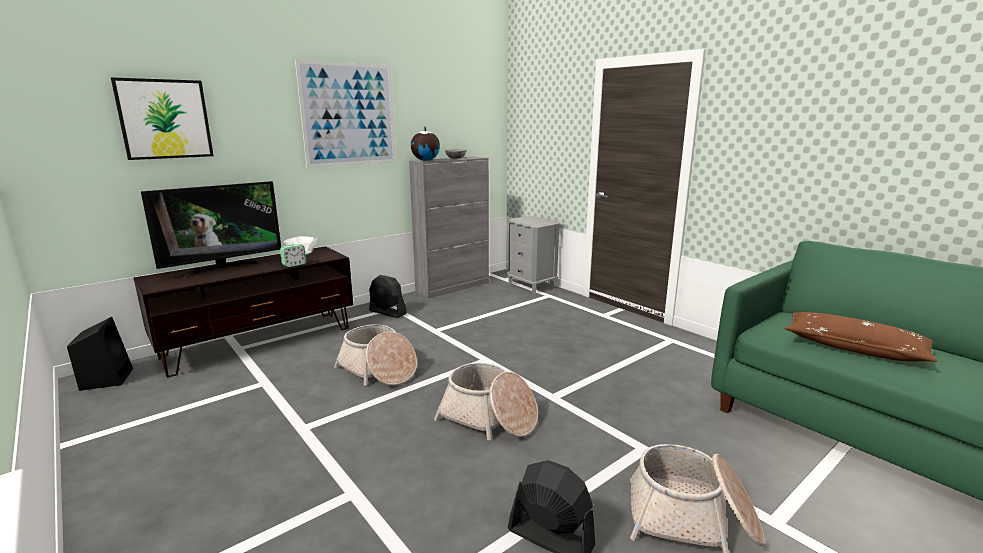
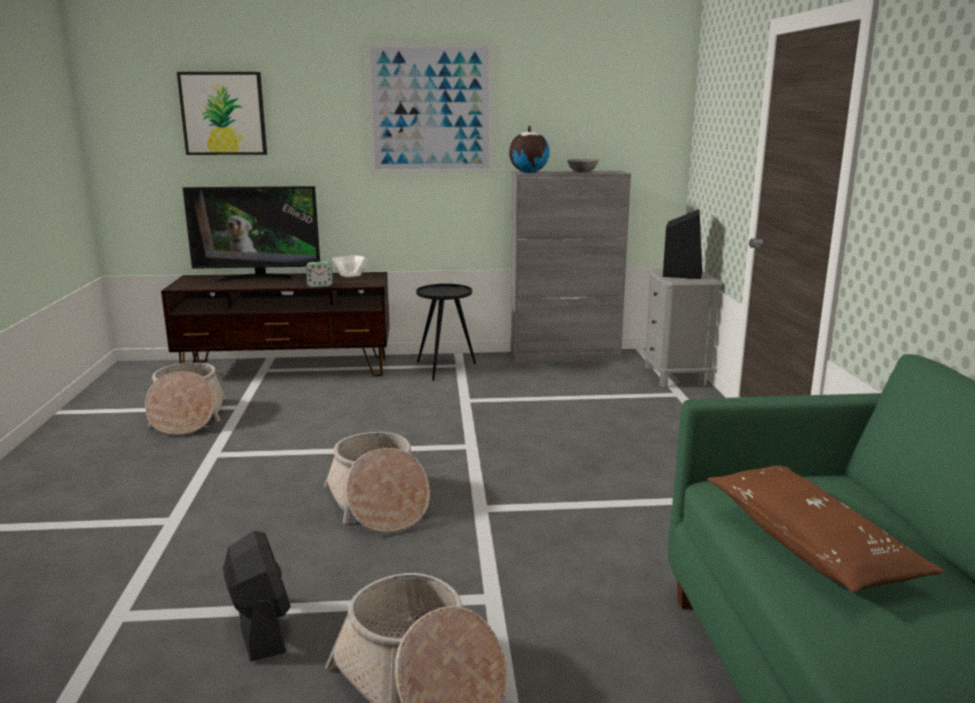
camera: 35 degrees right, 0 degrees up
black speaker [67,317,133,391] -> black speaker moved to [663,209,702,279]
basket [334,324,417,386] -> basket moved to [145,363,227,435]
black fan [369,275,407,318] -> black side table [416,284,476,381]

